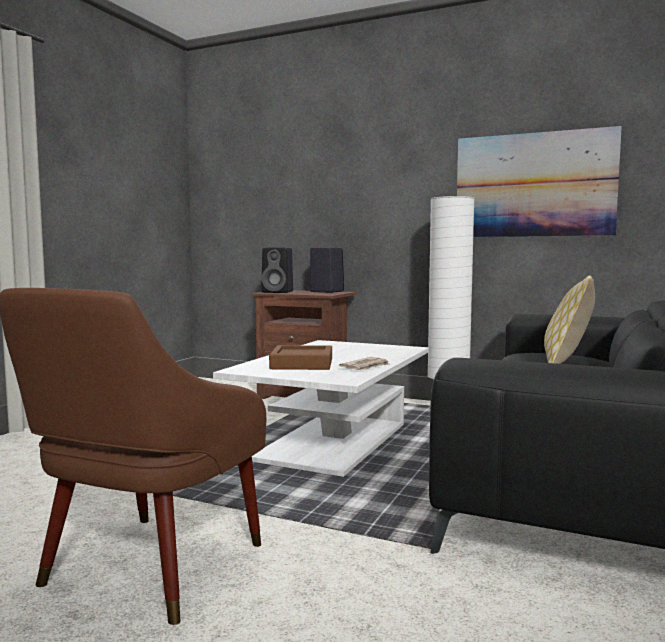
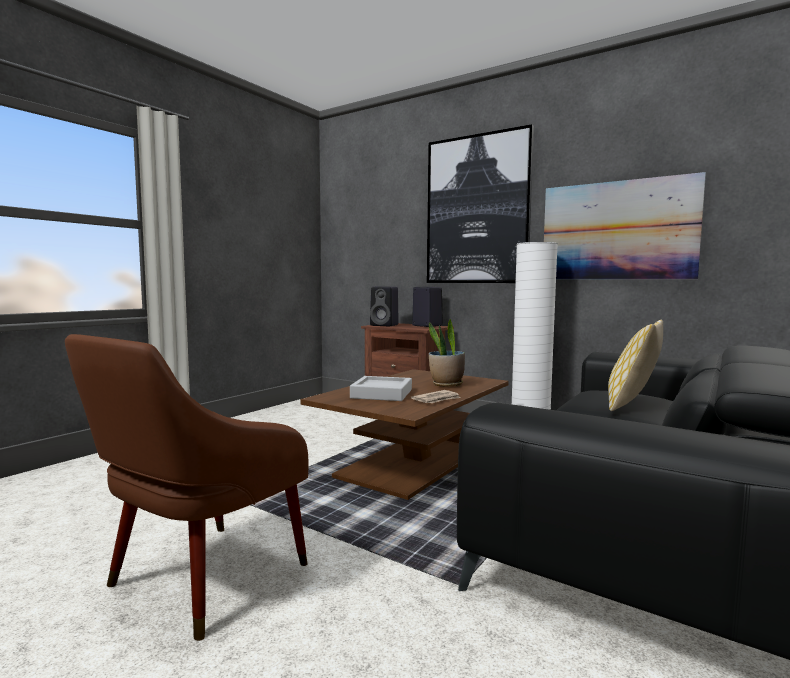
camera: 10 degrees right, 0 degrees up
white coffee table [213,340,429,477] -> brown coffee table [301,369,509,500]
brown tray [269,345,332,370] -> grey tray [350,376,412,401]
none -> picture [427,124,534,283]
none -> potted plant [429,319,465,387]

